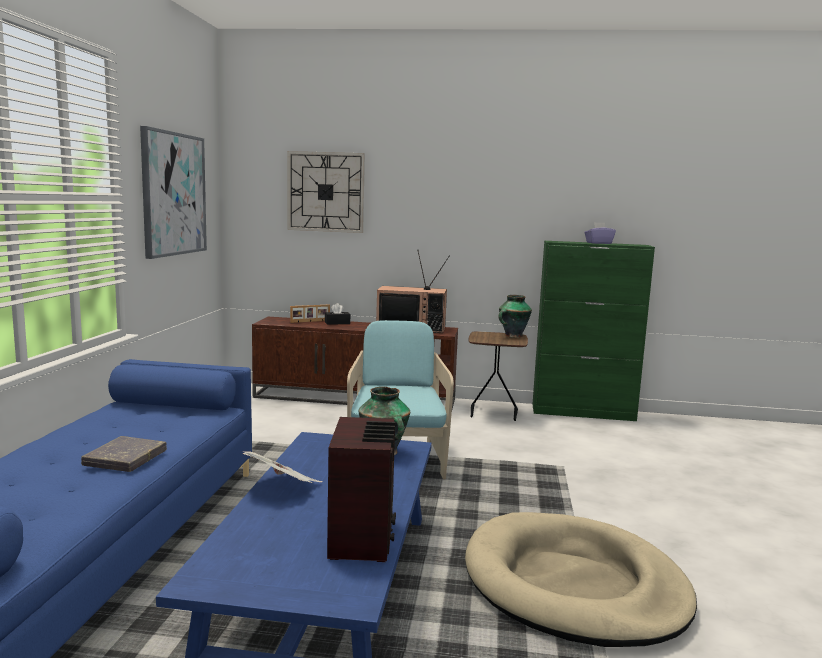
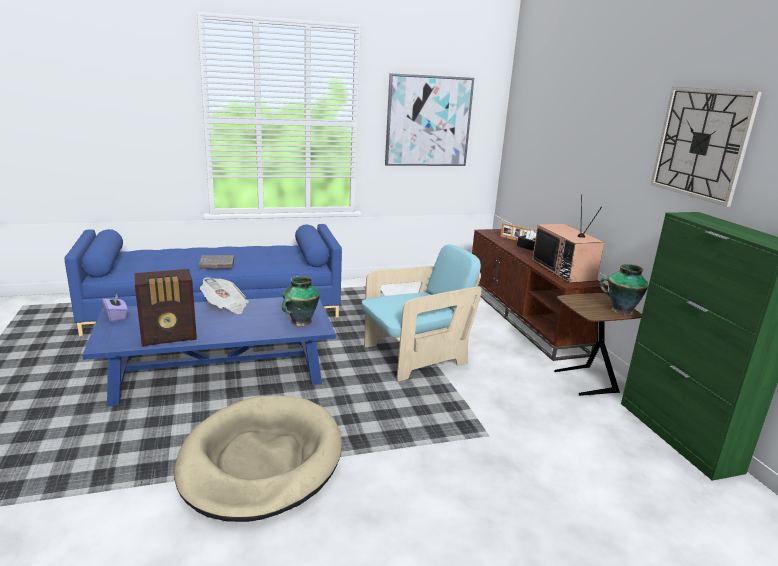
camera: 65 degrees right, 10 degrees up
wall clock [288,151,365,233] -> wall clock moved to [651,87,762,207]
purple tissue box [584,222,616,244] -> purple tissue box moved to [102,294,128,322]

